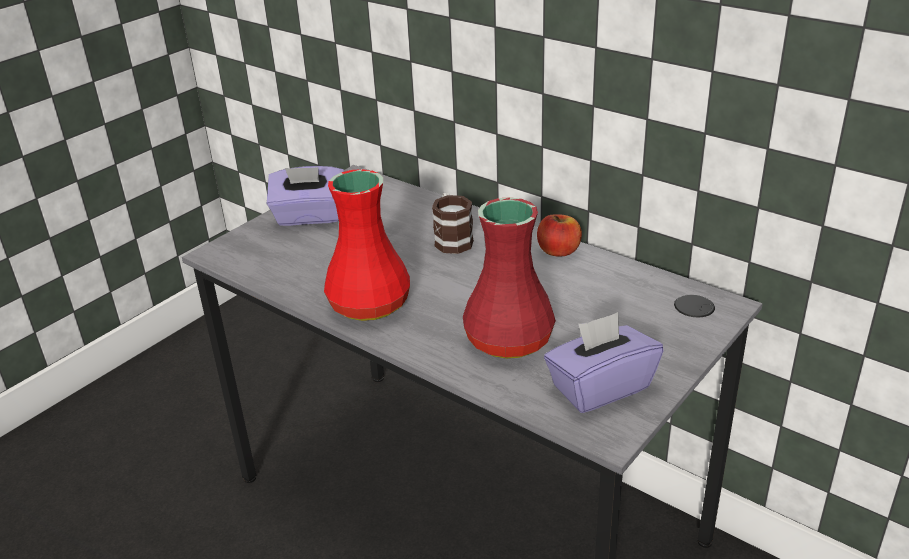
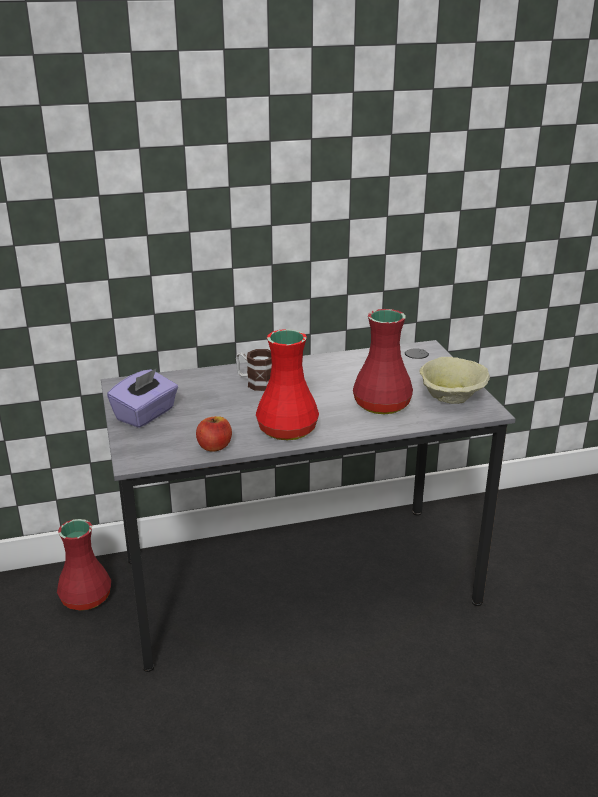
camera: 55 degrees left, 5 degrees down
apple [537,214,582,257] -> apple moved to [196,416,232,452]
purple tissue box [544,312,664,413] -> beige bowl [419,357,490,404]
none -> red vase [57,519,111,611]

